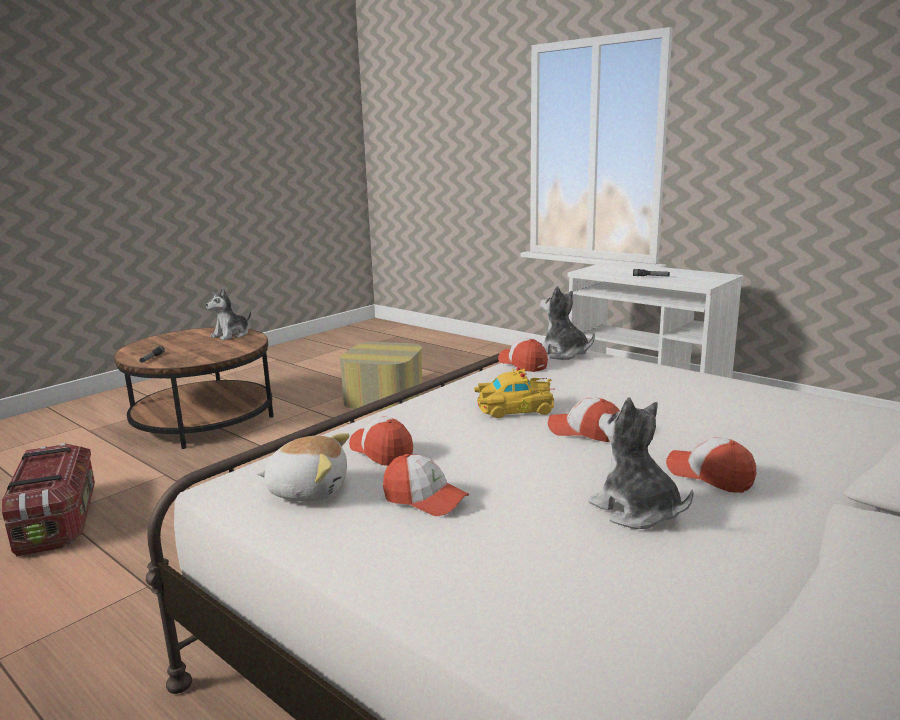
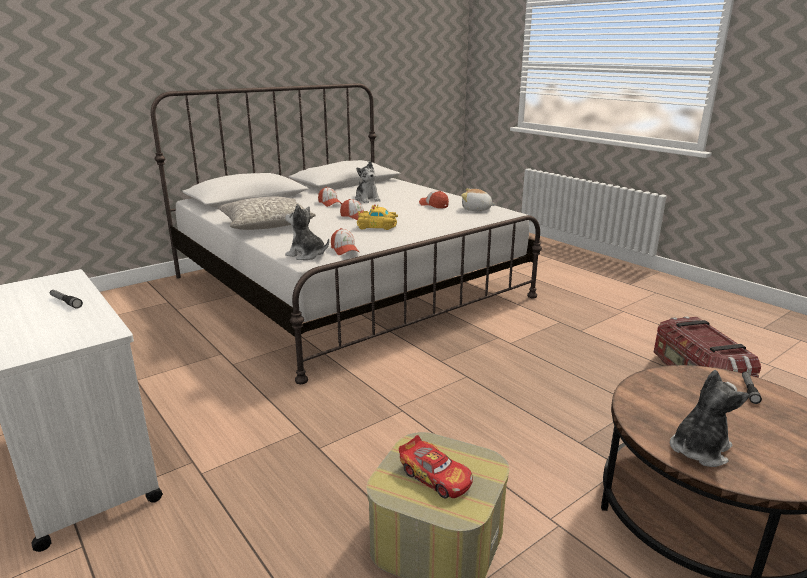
camera: 170 degrees left, 5 degrees up
cap [349,417,413,466] -> none
plush toy [540,286,595,360] -> plush toy turned 150 degrees clockwise [285,204,329,260]
none -> grey pillow [218,197,316,230]
none -> toy car [399,435,473,498]

